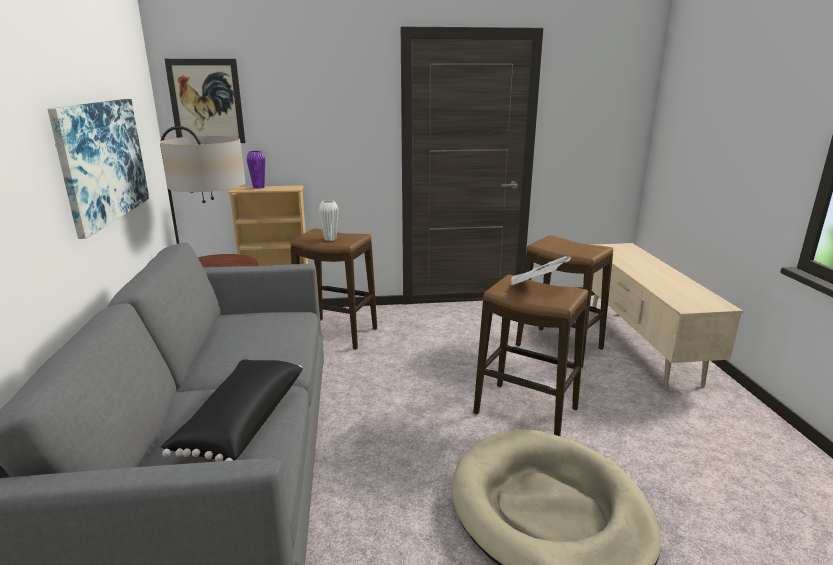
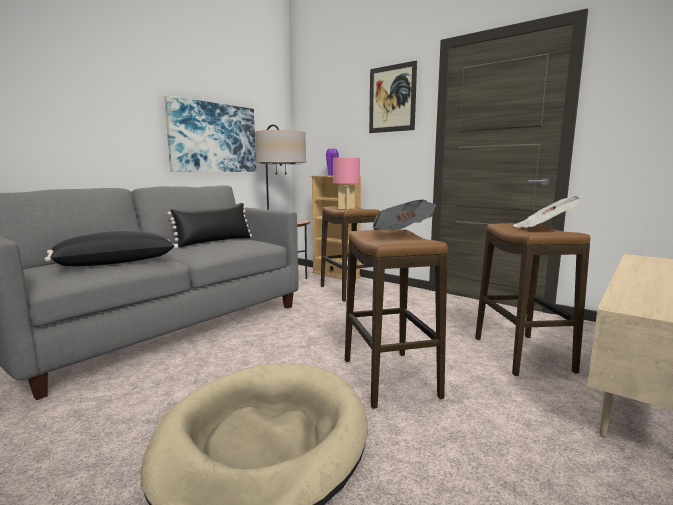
camera: 45 degrees right, 10 degrees down
picture [164,59,245,143] -> picture moved to [369,60,417,133]
white vase [319,200,338,241] -> pink table lamp [333,158,360,210]
none -> black pillow [167,203,252,247]
none -> newspaper [513,196,582,228]

